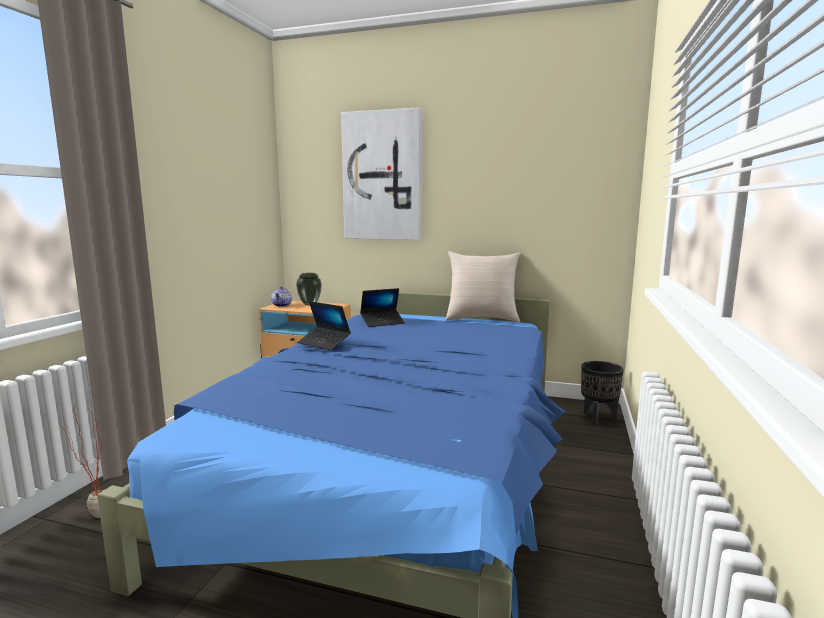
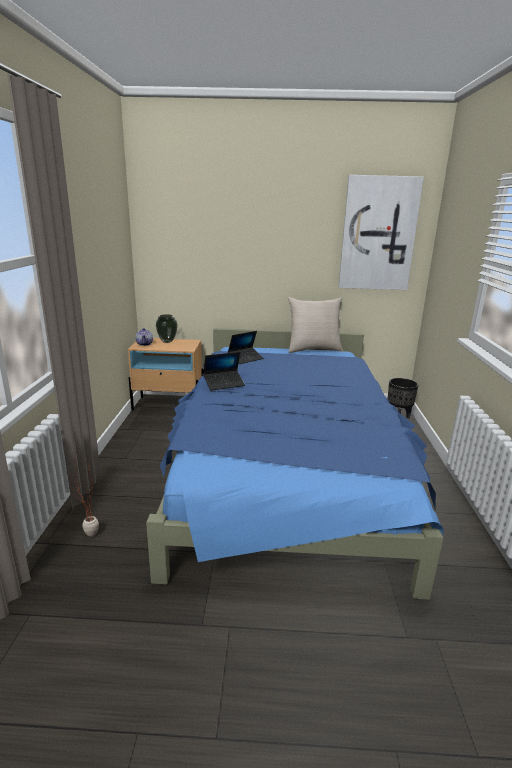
camera: 15 degrees left, 10 degrees up
laptop [297,301,351,350] -> laptop turned 45 degrees counterclockwise [203,352,245,390]
picture [341,107,422,240] -> picture moved to [338,175,424,290]

